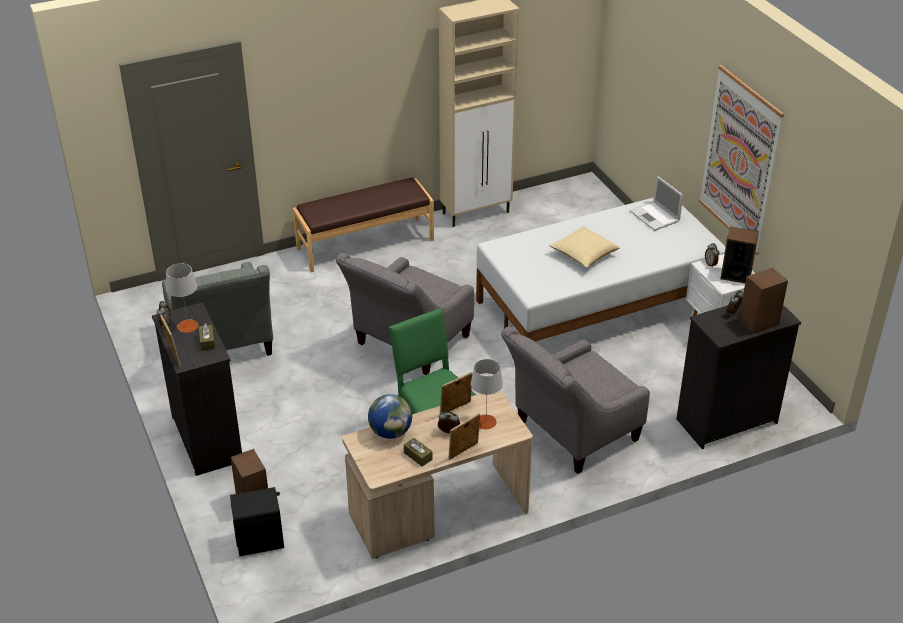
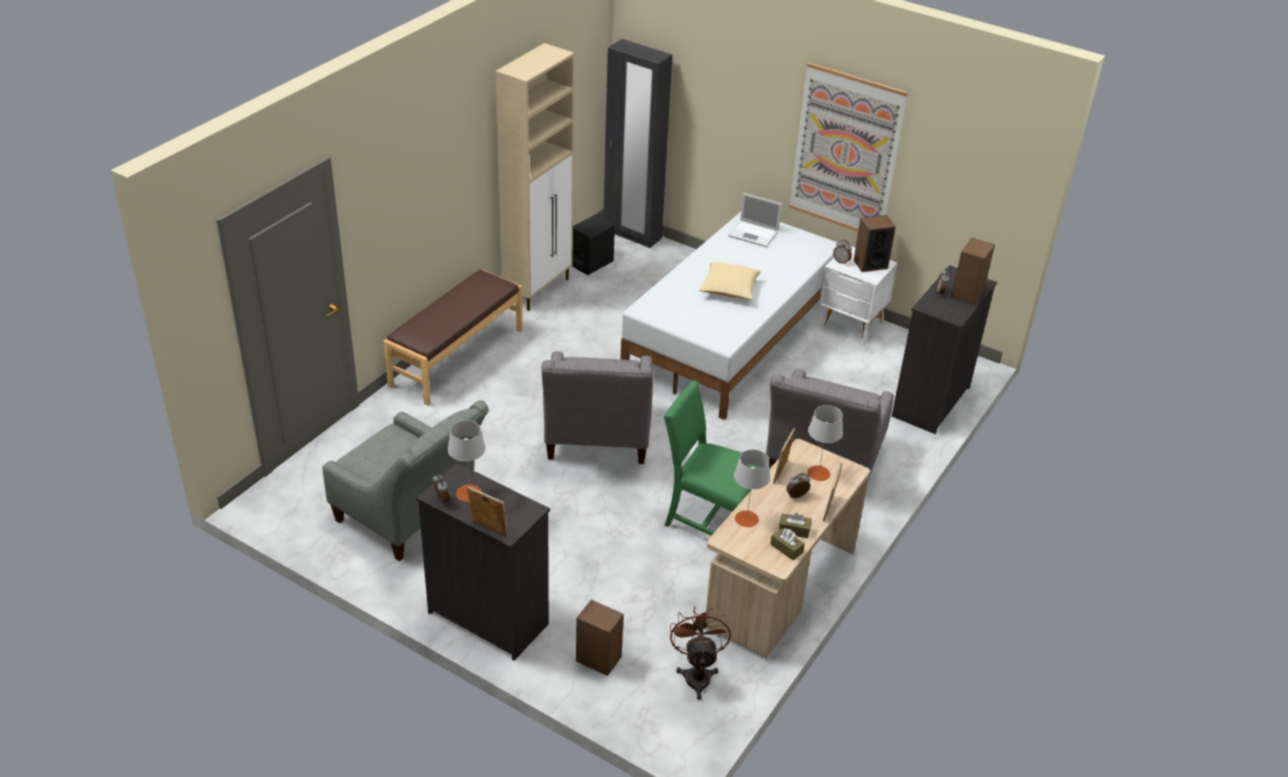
camera: 35 degrees left, 0 degrees up
brown tissue box [199,323,215,351] -> brown tissue box moved to [770,528,805,560]
black speaker [230,487,284,556] -> black speaker moved to [572,214,615,275]
globe [368,394,412,439] -> grey table lamp [734,449,770,527]
none -> black wardrobe [603,39,672,248]
none -> brown fan [670,606,731,700]

